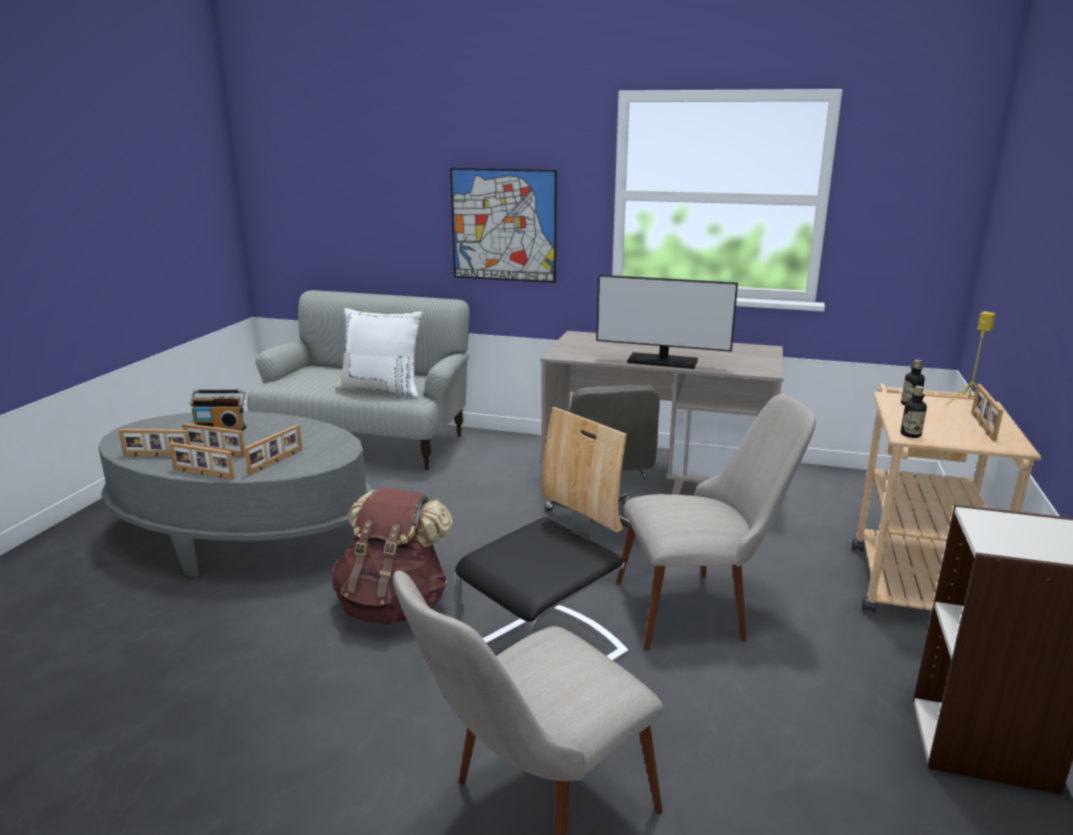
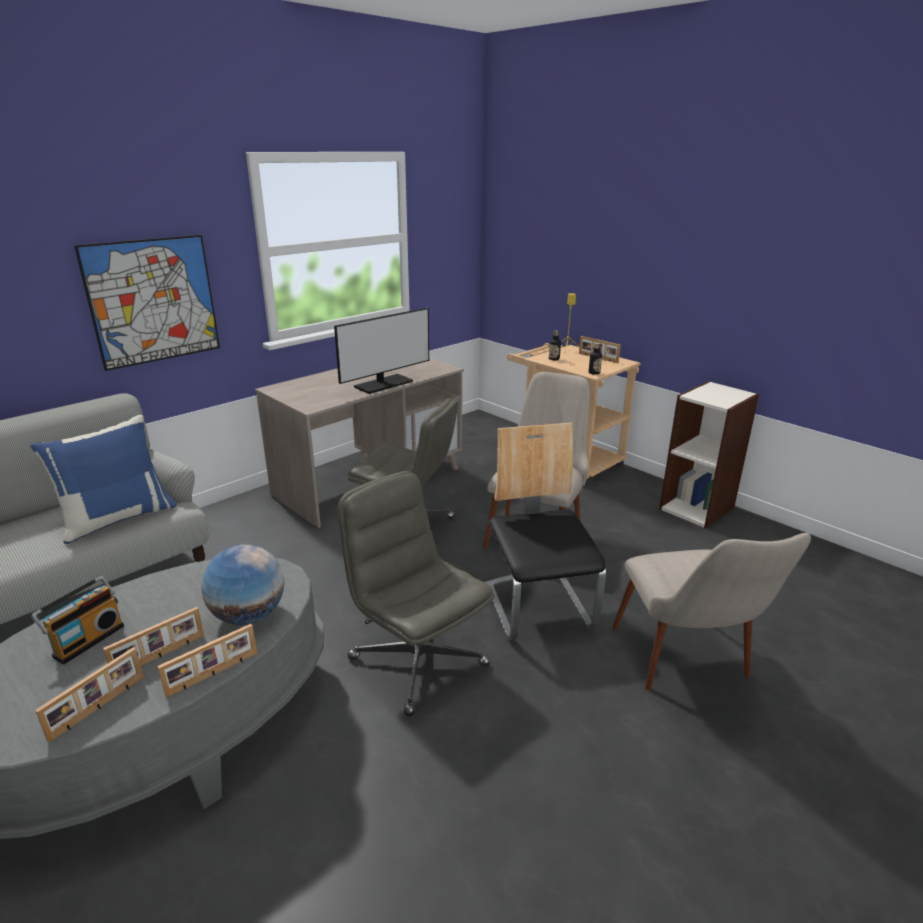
camera: 60 degrees left, 5 degrees up
picture frame [244,424,302,475] -> globe [201,544,284,625]
brown backpack [332,488,453,625] -> grey office chair [338,471,494,716]
white pillow [336,308,423,398] -> blue pillow [30,415,177,544]

